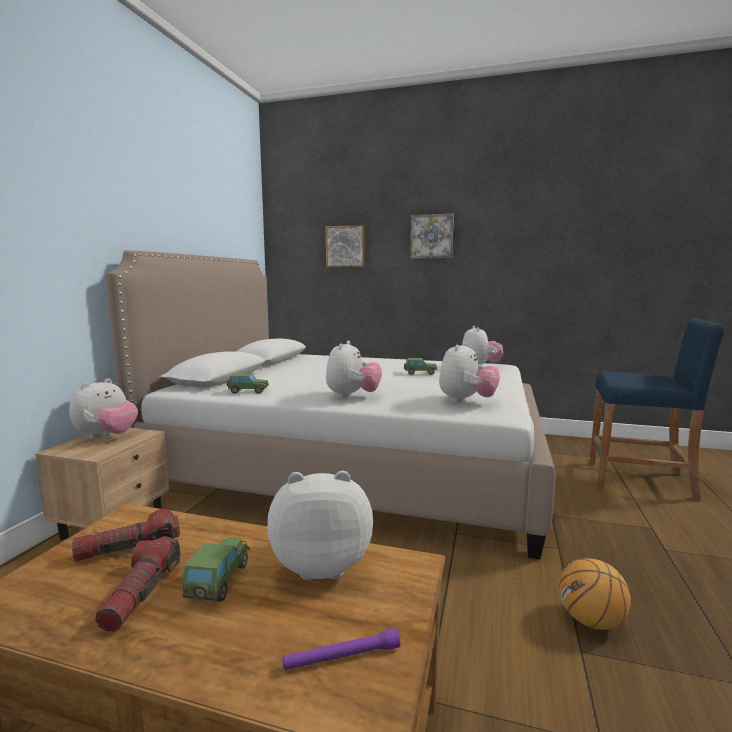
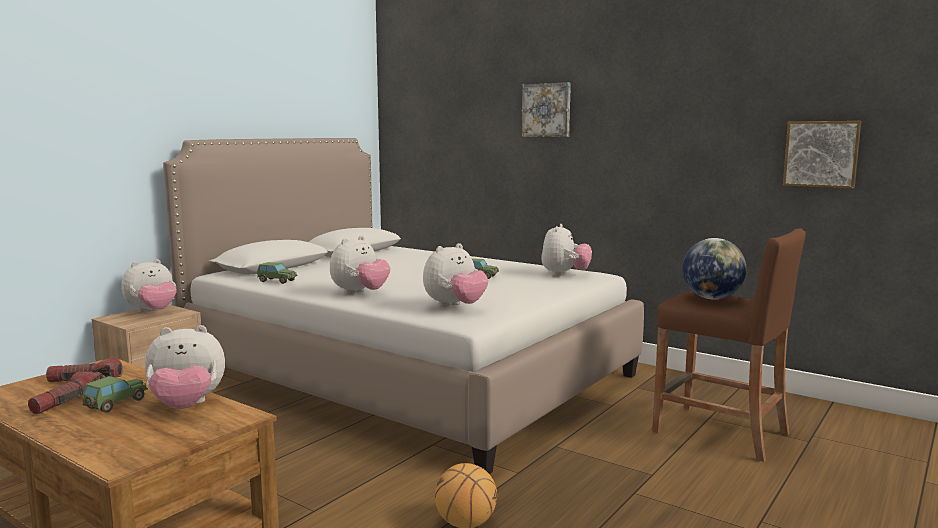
camera: 20 degrees right, 0 degrees up
plush toy [267,471,373,580] -> plush toy turned 150 degrees clockwise [145,325,225,409]
purple flashlight [283,628,400,670] -> none
picture [326,225,365,267] -> picture moved to [783,121,861,189]
blue stool [589,318,725,501] -> brown stool [652,228,805,462]
none -> globe [682,238,746,299]

